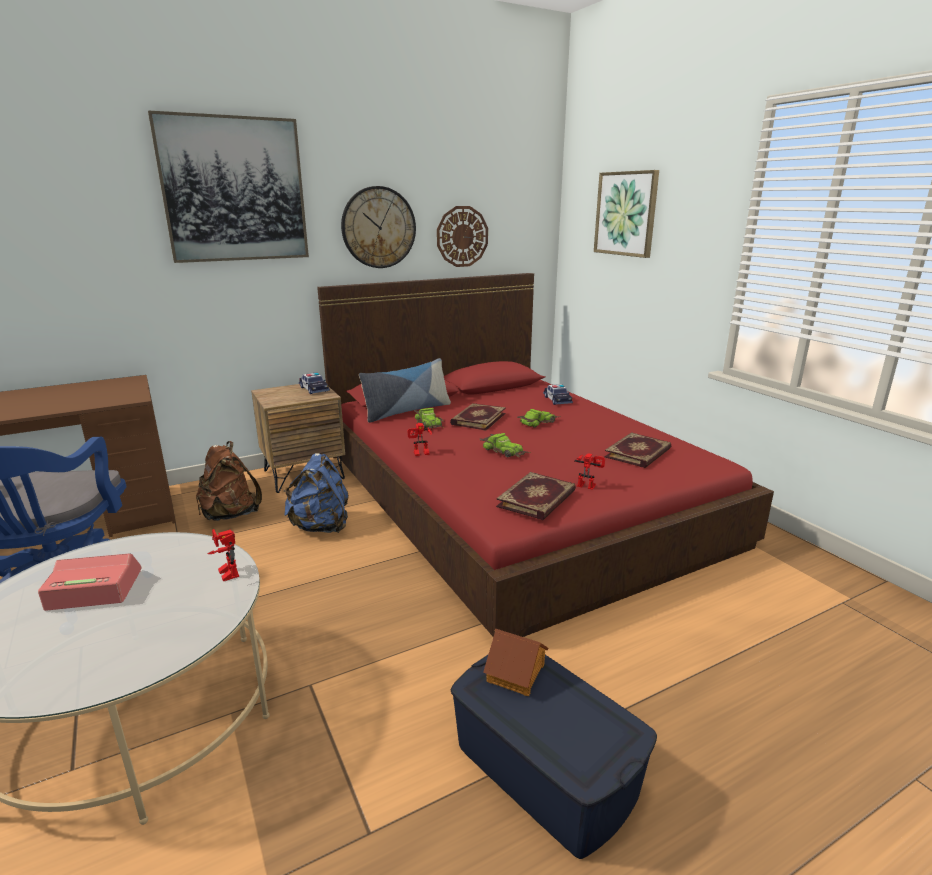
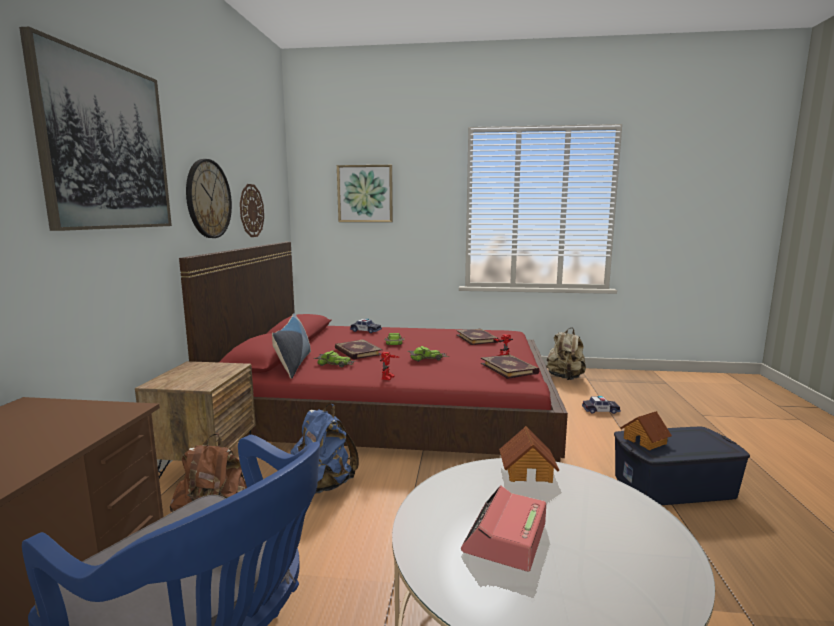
camera: 55 degrees left, 10 degrees down
toy robot [208,529,239,581] -> toy house [499,426,559,483]
toy car [299,372,330,394] -> toy car moved to [582,396,621,414]
none -> beige backpack [546,328,586,380]

